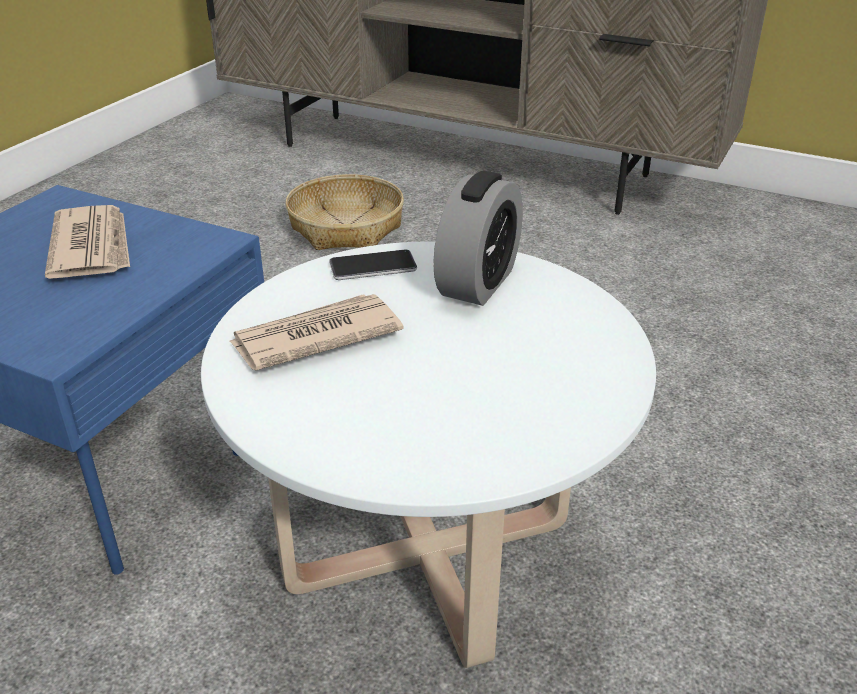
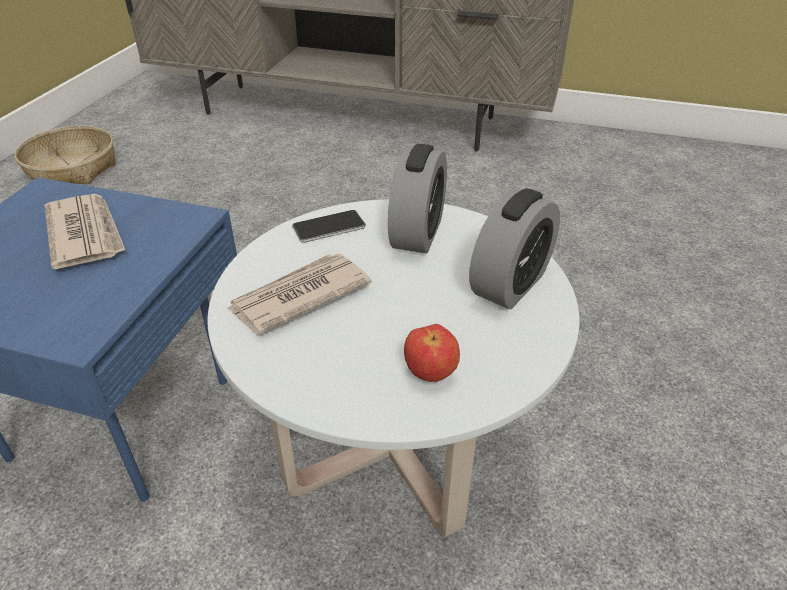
camera: 10 degrees left, 5 degrees up
basket [286,174,404,250] -> basket moved to [14,126,116,184]
none -> apple [404,324,460,382]
none -> alarm clock [469,188,560,309]

